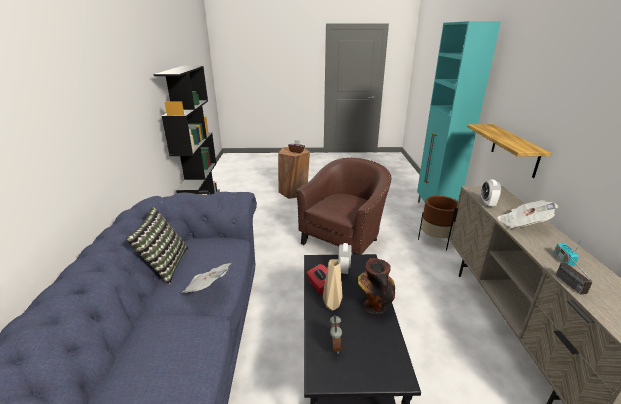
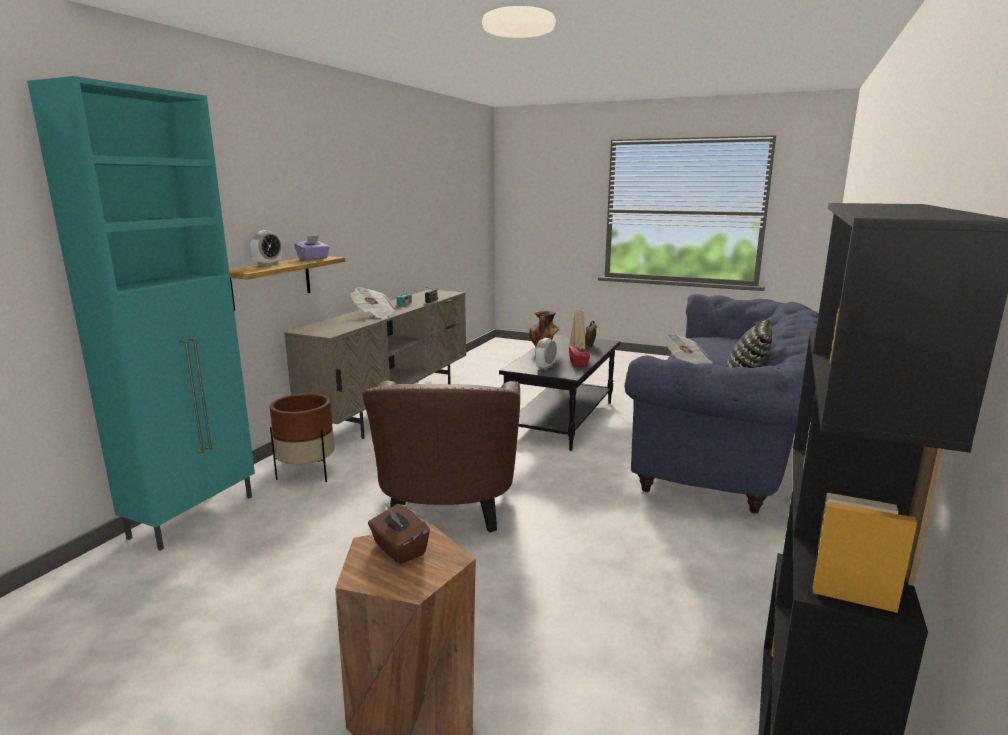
camera: 155 degrees left, 10 degrees down
brown armchair [296,157,391,255] -> brown armchair turned 60 degrees counterclockwise [362,381,520,533]
alarm clock [481,180,501,207] -> alarm clock moved to [251,230,282,266]
none -> purple tissue box [294,236,330,260]

